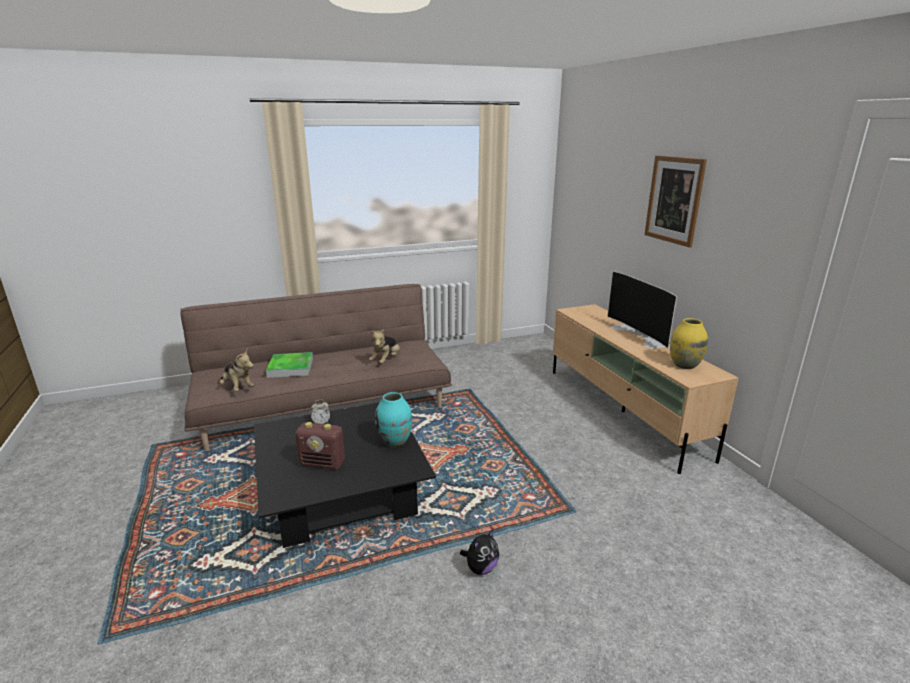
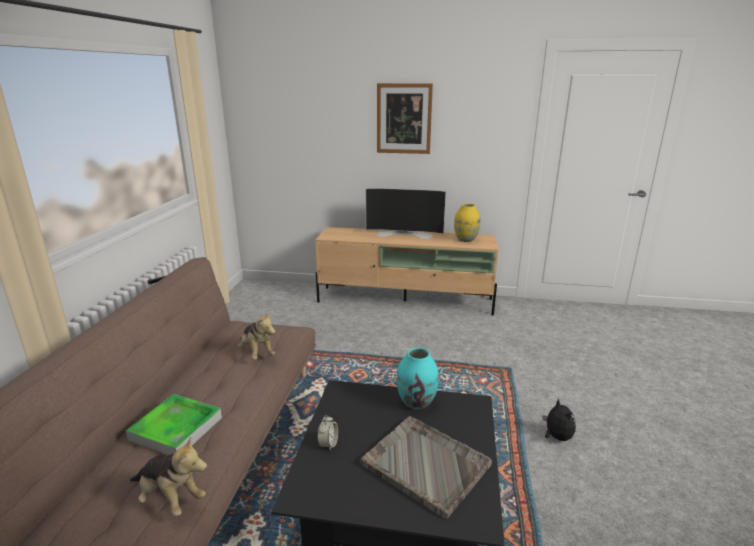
camera: 60 degrees left, 0 degrees up
plush toy [220,350,254,391] -> plush toy turned 45 degrees clockwise [130,436,207,516]
radio [295,422,345,470] -> grey tray [360,416,492,519]

